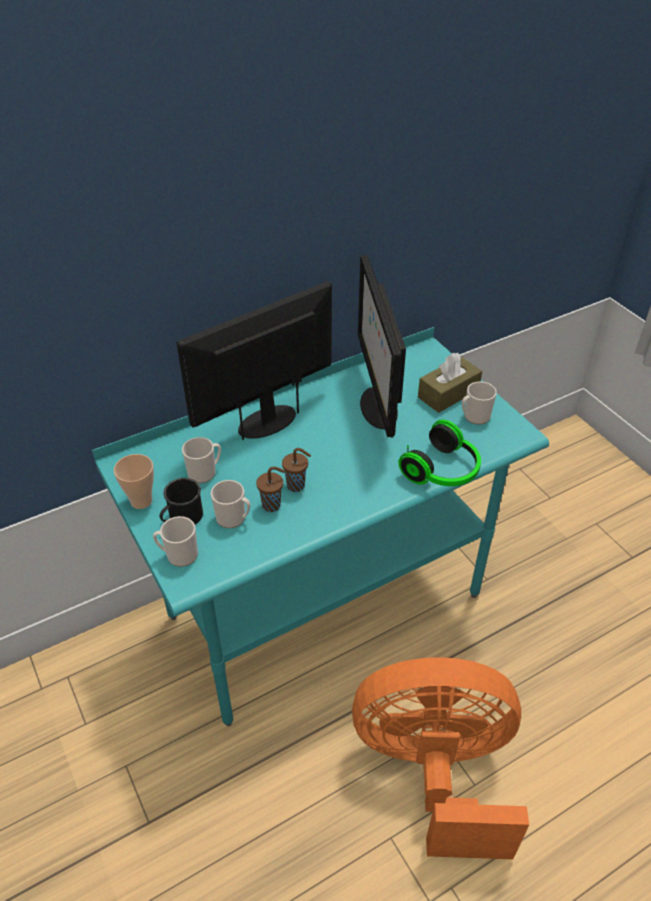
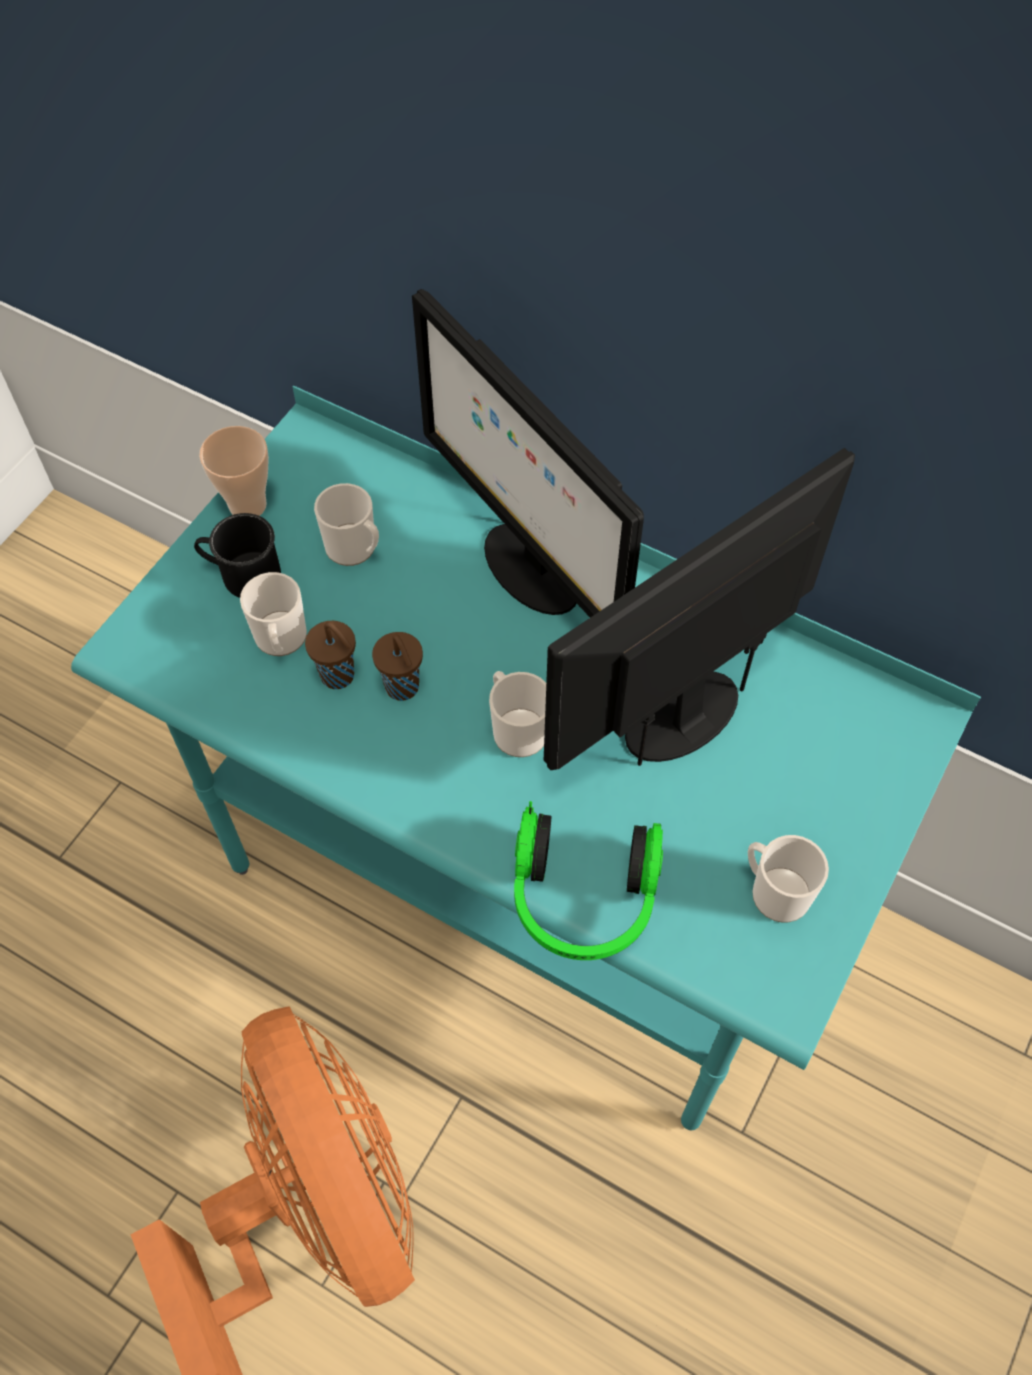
camera: 60 degrees right, 15 degrees up
mug [153,516,198,567] -> mug moved to [489,671,546,757]
monitor [176,281,332,440] -> monitor turned 150 degrees counterclockwise [412,289,644,617]
brown tissue box [418,353,482,413] -> none

